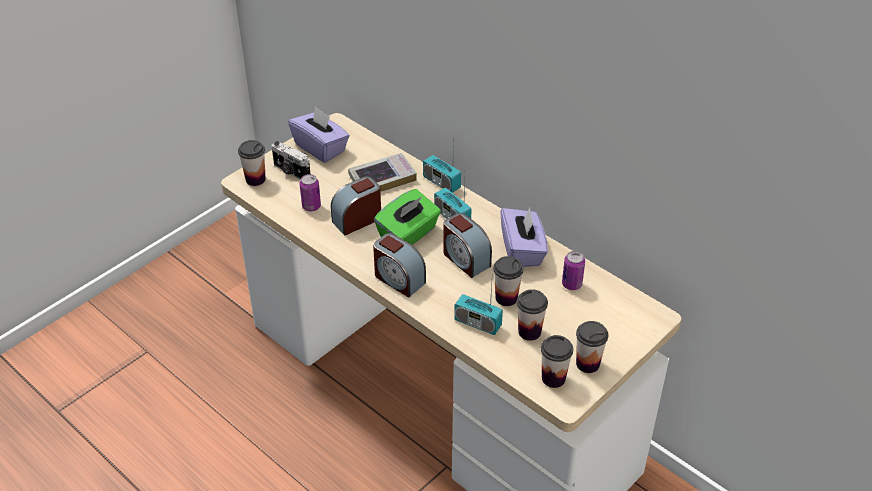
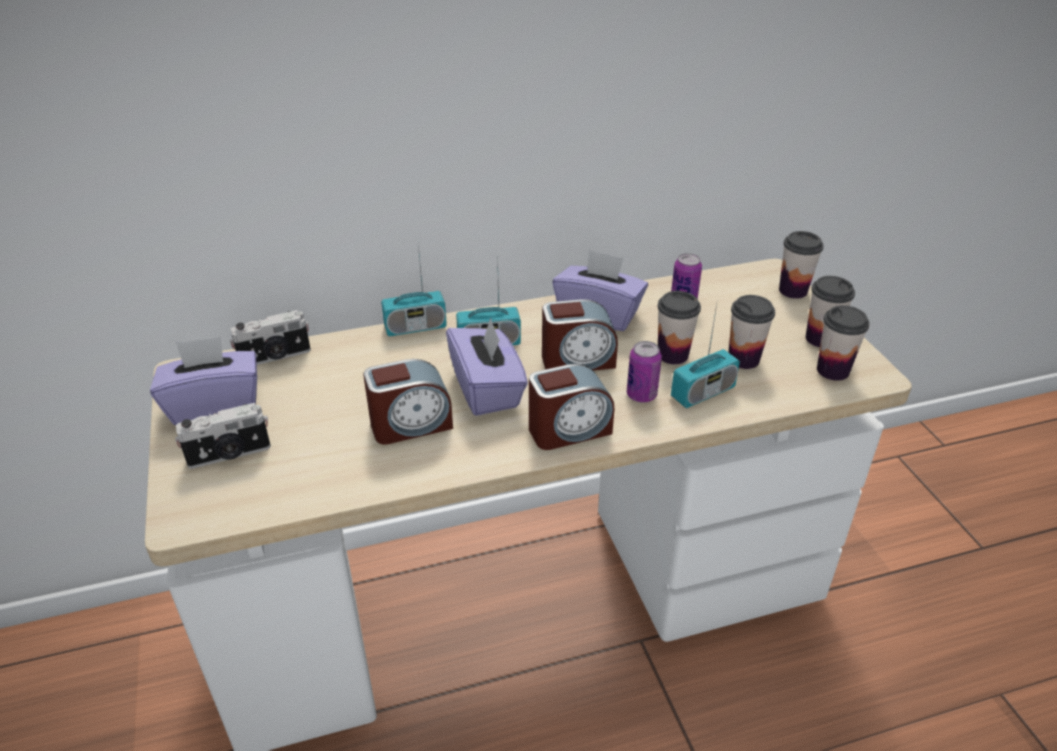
camera: 60 degrees left, 5 degrees down
cup [238,140,266,186] -> cup moved to [779,231,824,299]
can [300,174,321,211] -> can moved to [627,341,662,403]
alarm clock [331,176,381,236] -> alarm clock turned 105 degrees counterclockwise [363,359,453,445]
book [348,153,417,192] -> none
green tissue box [374,189,441,245] -> purple tissue box [446,318,528,416]
none -> camera [230,310,311,365]

